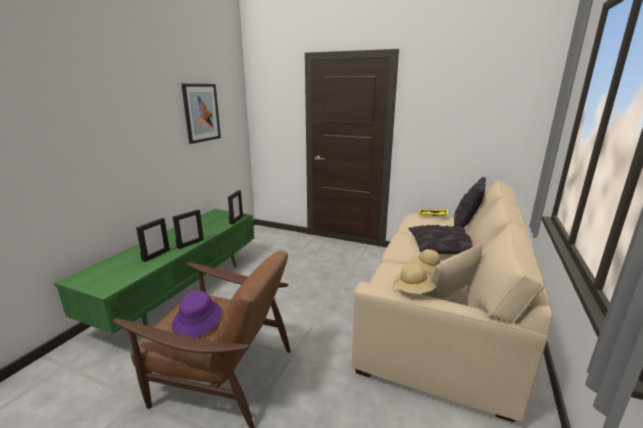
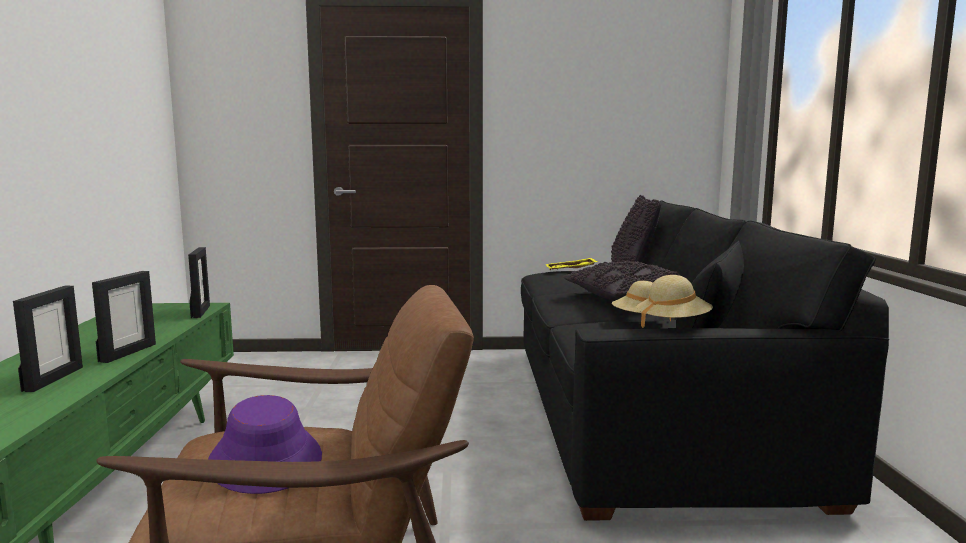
camera: 25 degrees left, 10 degrees down
picture [181,84,221,144] -> none
beige sofa [352,180,553,422] -> black sofa [521,200,889,521]

